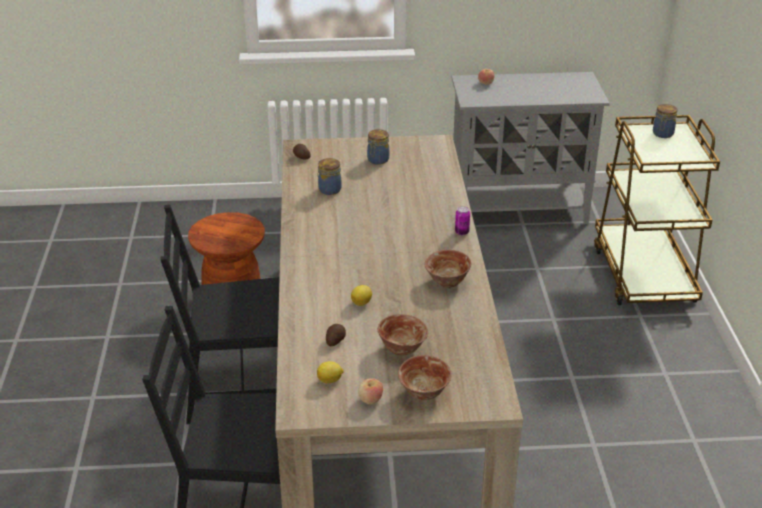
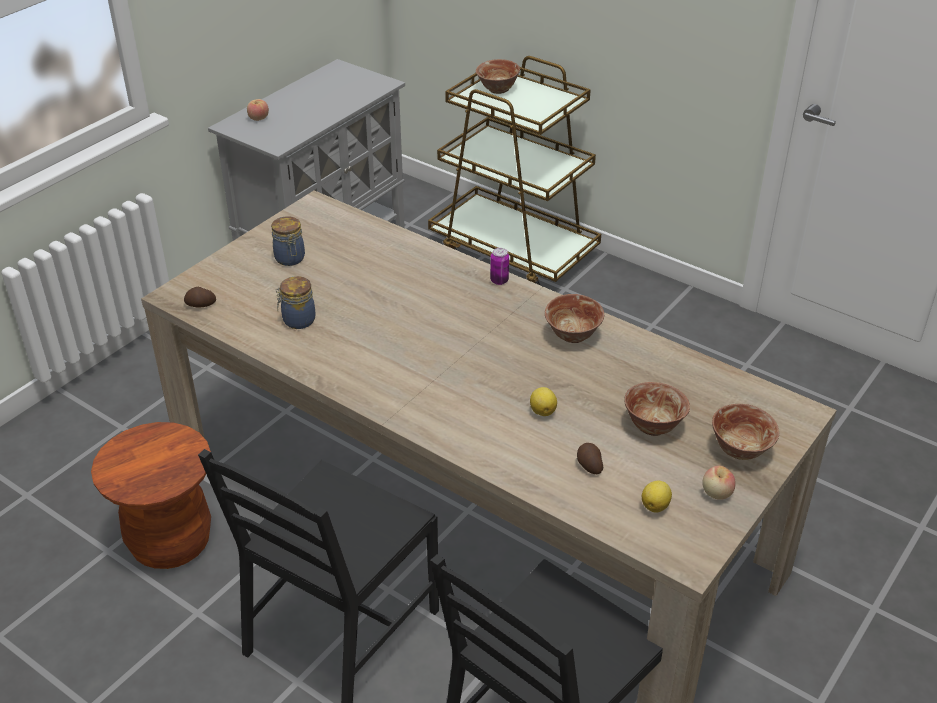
camera: 50 degrees left, 5 degrees up
jar [653,104,678,138] -> bowl [476,59,520,94]

